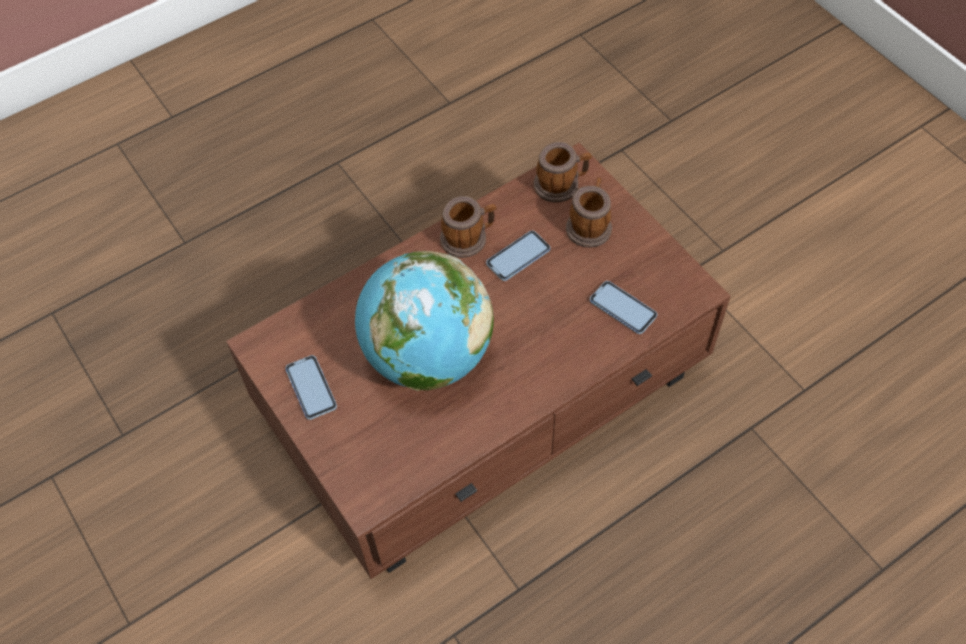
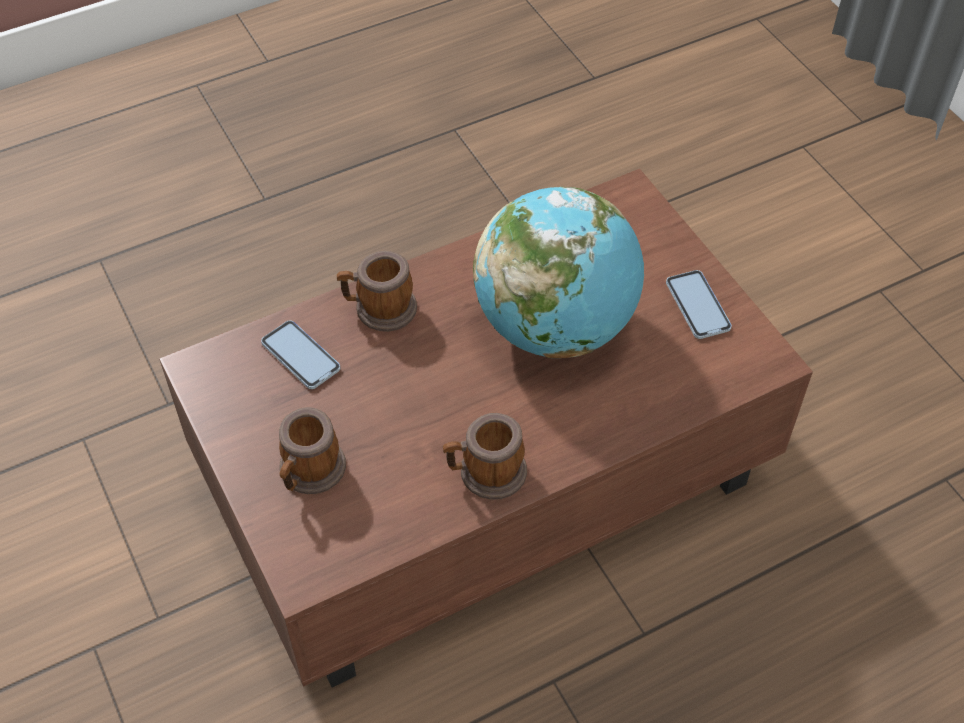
camera: 175 degrees left, 5 degrees down
phone [486,231,550,281] -> none
mug [534,142,592,203] -> mug moved to [337,251,417,332]

